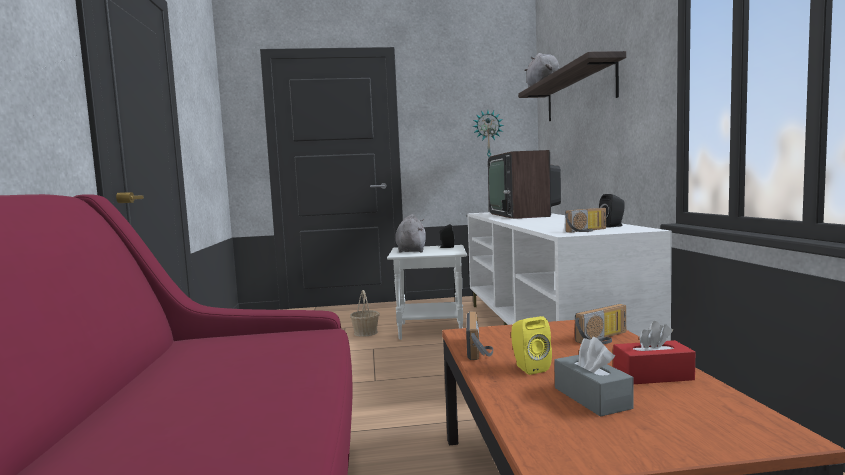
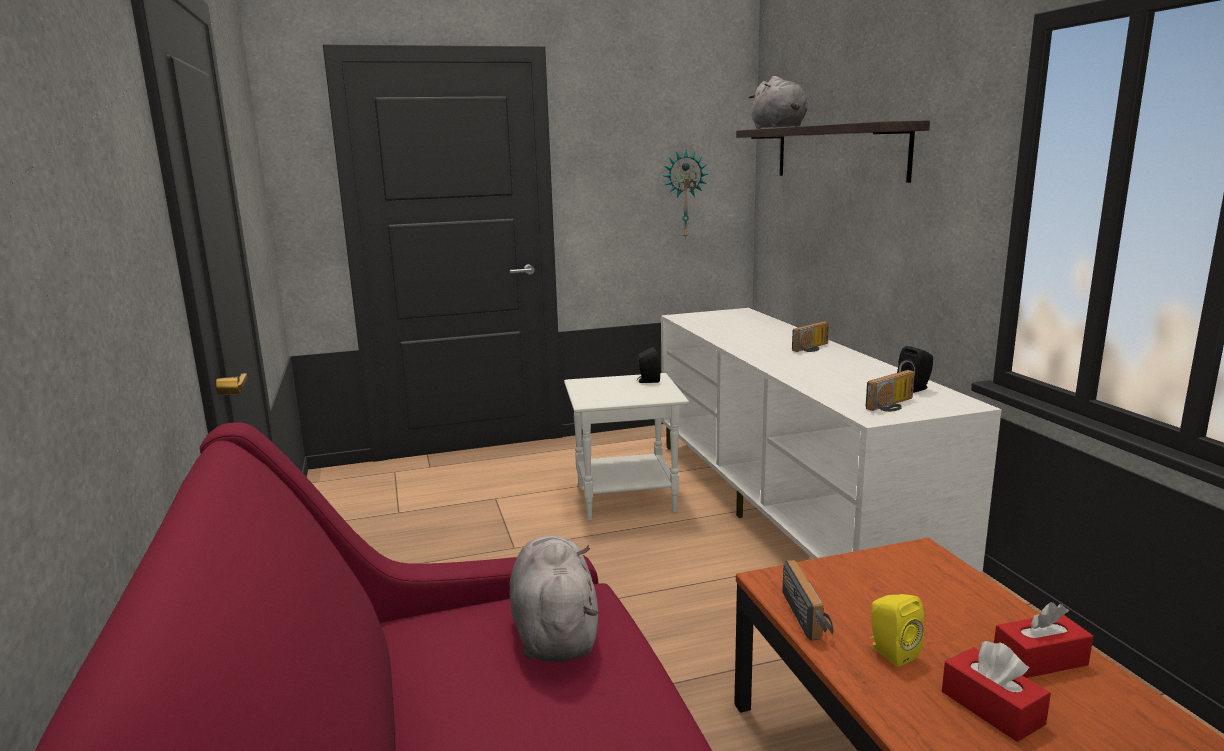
camera: 10 degrees left, 10 degrees up
basket [350,290,380,337] -> none
grey plush toy [395,214,426,253] -> grey plush toy moved to [509,536,598,662]
television [488,150,561,219] -> none
grey tissue box [554,337,633,417] -> red tissue box [942,641,1051,742]
radio [575,304,626,344] -> radio moved to [792,321,829,352]

